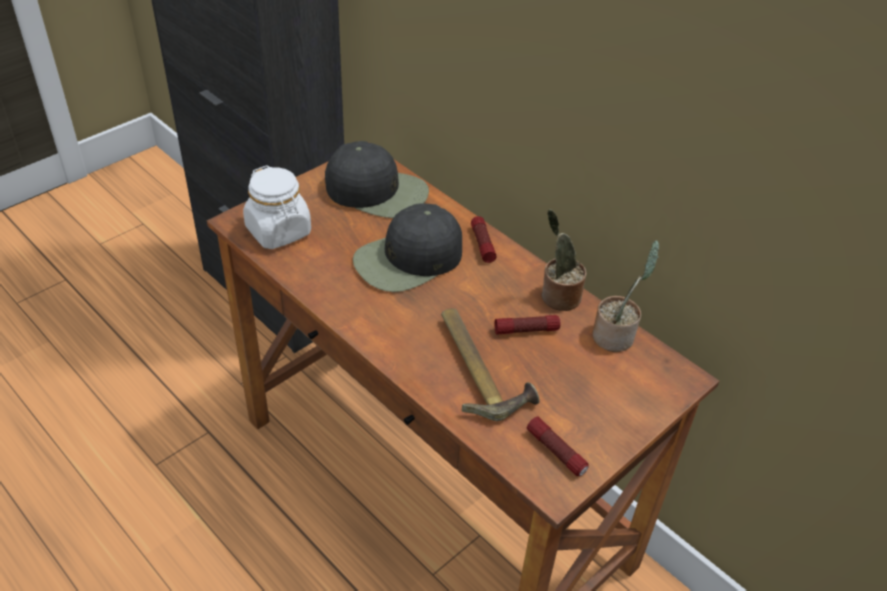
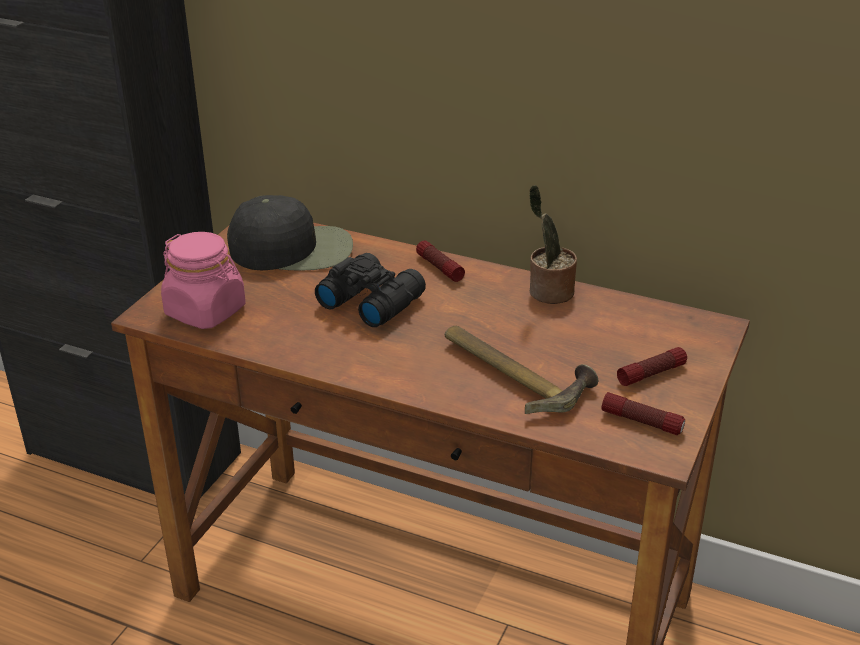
camera: 20 degrees left, 10 degrees down
white jar [243,165,311,249] -> pink jar [161,232,246,329]
black cap [353,203,462,292] -> black binoculars [315,253,426,327]
flashlight [494,315,560,334] -> flashlight moved to [617,347,687,386]
potted plant [592,240,659,352] -> none

